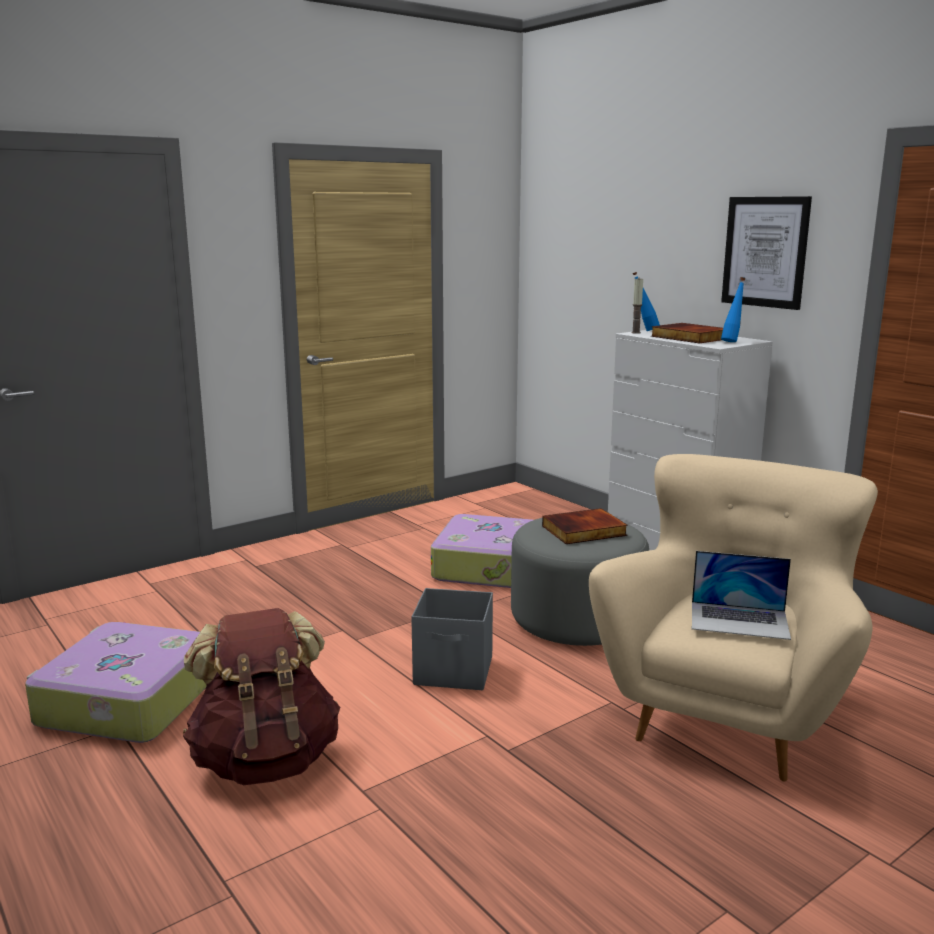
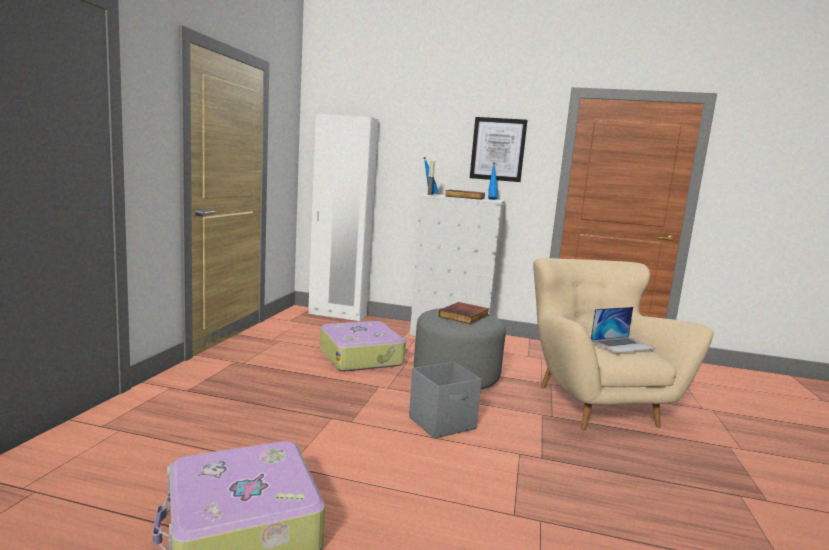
camera: 40 degrees left, 5 degrees down
brown backpack [183,608,340,785] -> none
none -> white wardrobe [309,114,379,321]

